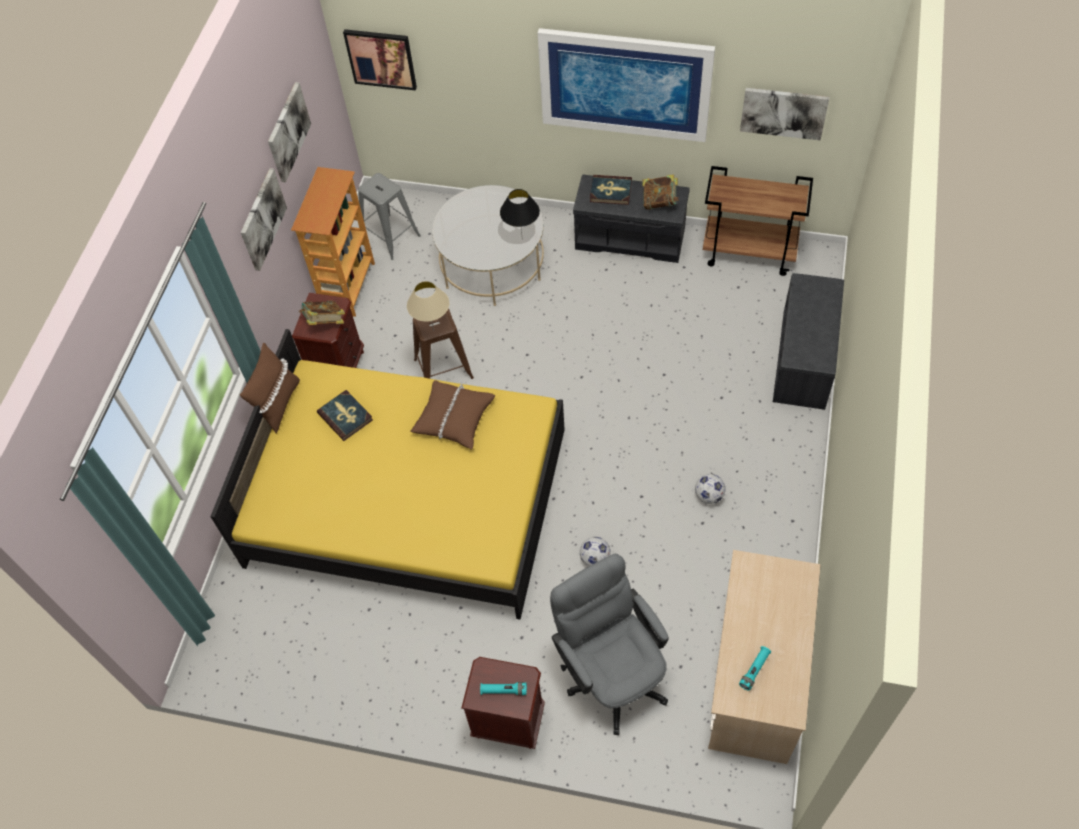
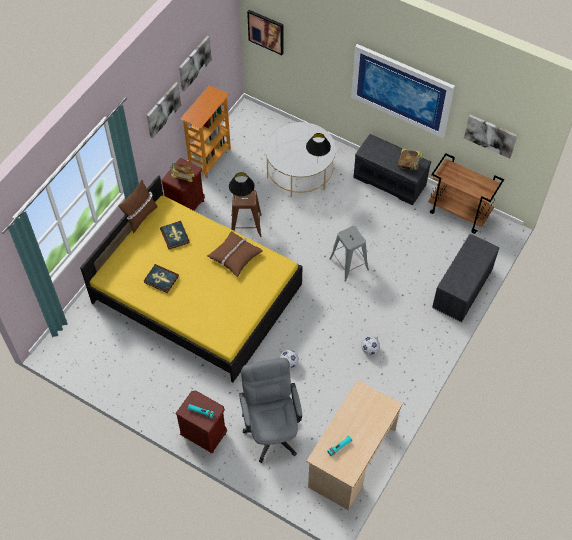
camera: 15 degrees right, 0 degrees up
grey stool [358,173,421,260] -> grey stool moved to [329,226,369,282]
beige table lamp [407,281,449,331] -> black table lamp [229,172,255,202]
book [590,175,632,205] -> book moved to [144,264,179,293]

